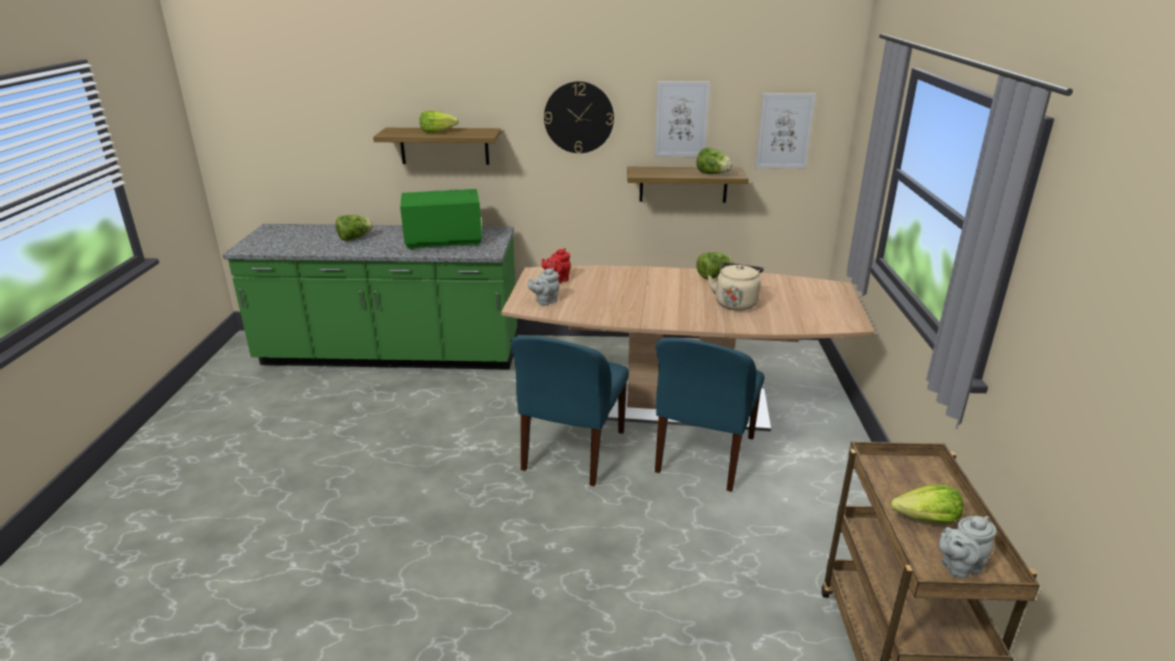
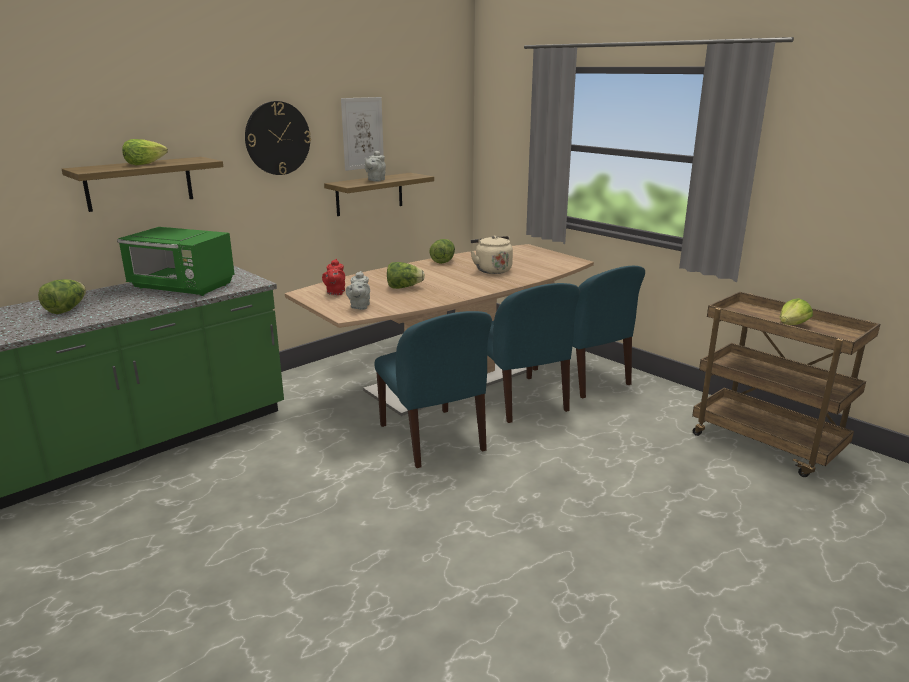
camera: 45 degrees left, 5 degrees down
green microwave [400,189,482,249] -> green microwave turned 105 degrees counterclockwise [117,227,235,296]
lettuce [696,147,733,174] -> lettuce moved to [387,262,425,289]
picture [755,93,816,169] -> none
grey teapot [939,516,997,579] -> grey teapot moved to [365,151,386,182]
none -> blue chair [533,266,645,398]

